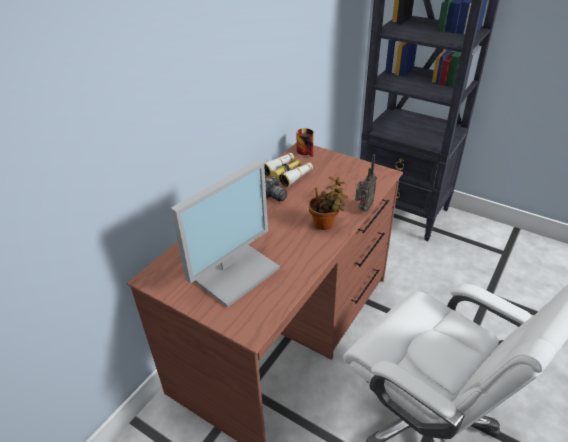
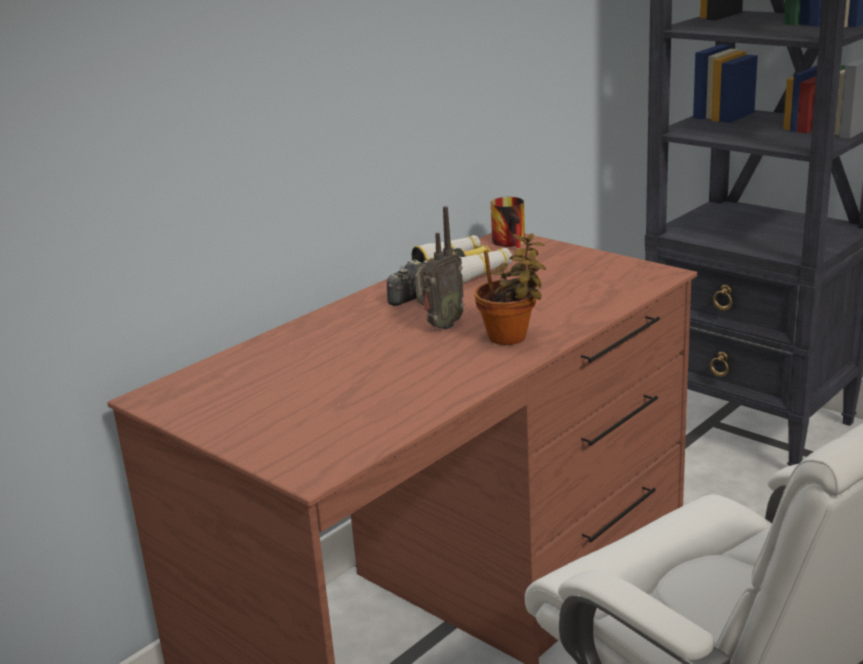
camera: 10 degrees right, 15 degrees down
monitor [171,159,280,308] -> none
radio [355,154,377,212] -> radio moved to [415,206,464,330]

